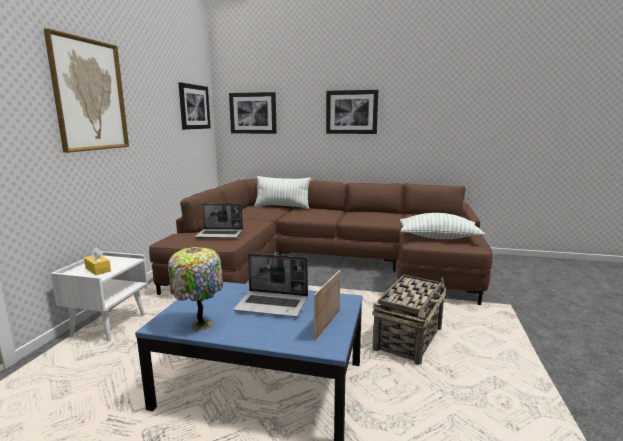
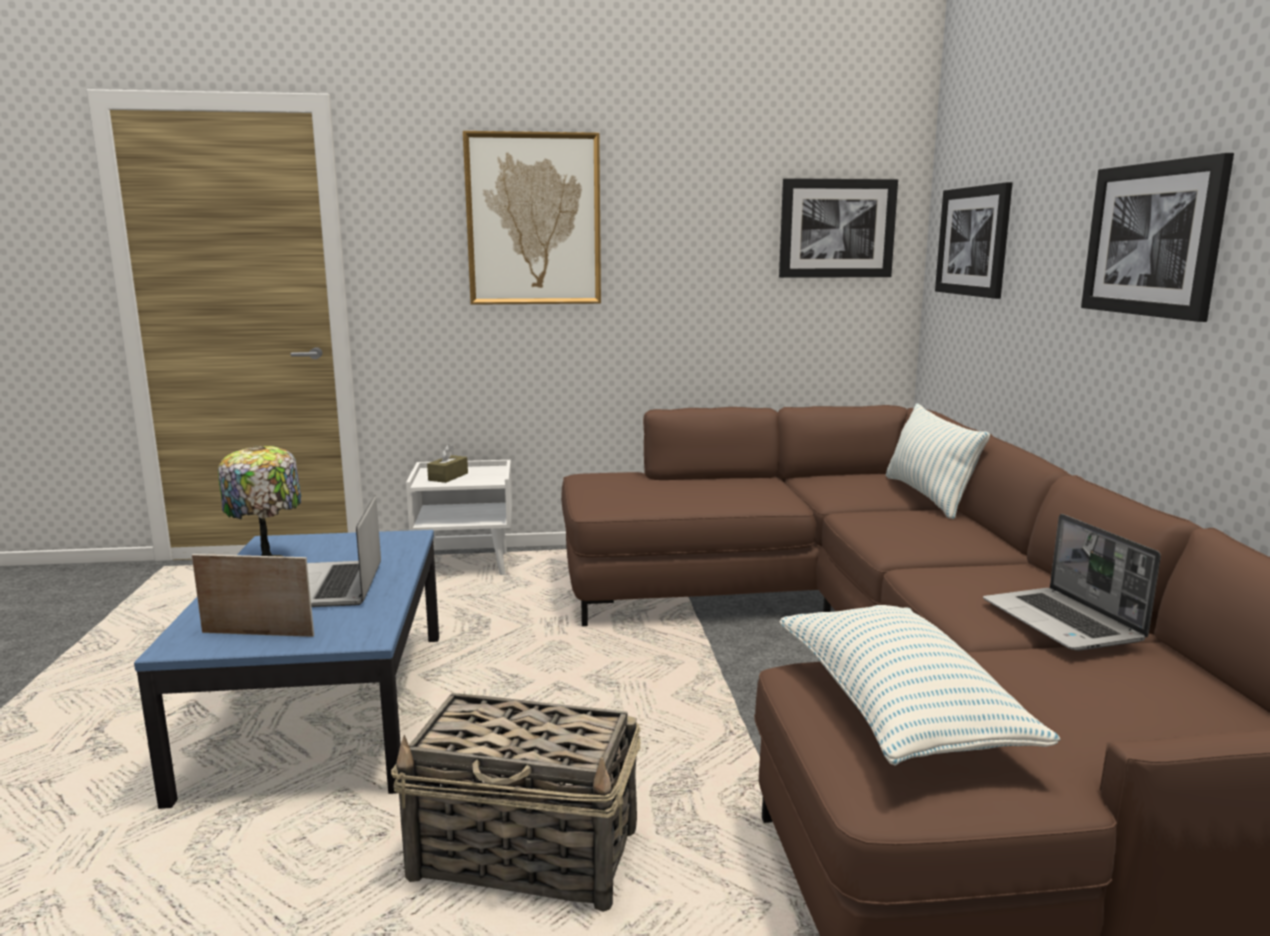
camera: 70 degrees right, 0 degrees up
yellow tissue box [84,248,111,275] -> brown tissue box [427,444,468,483]
laptop [195,203,243,238] -> laptop moved to [983,514,1161,651]

